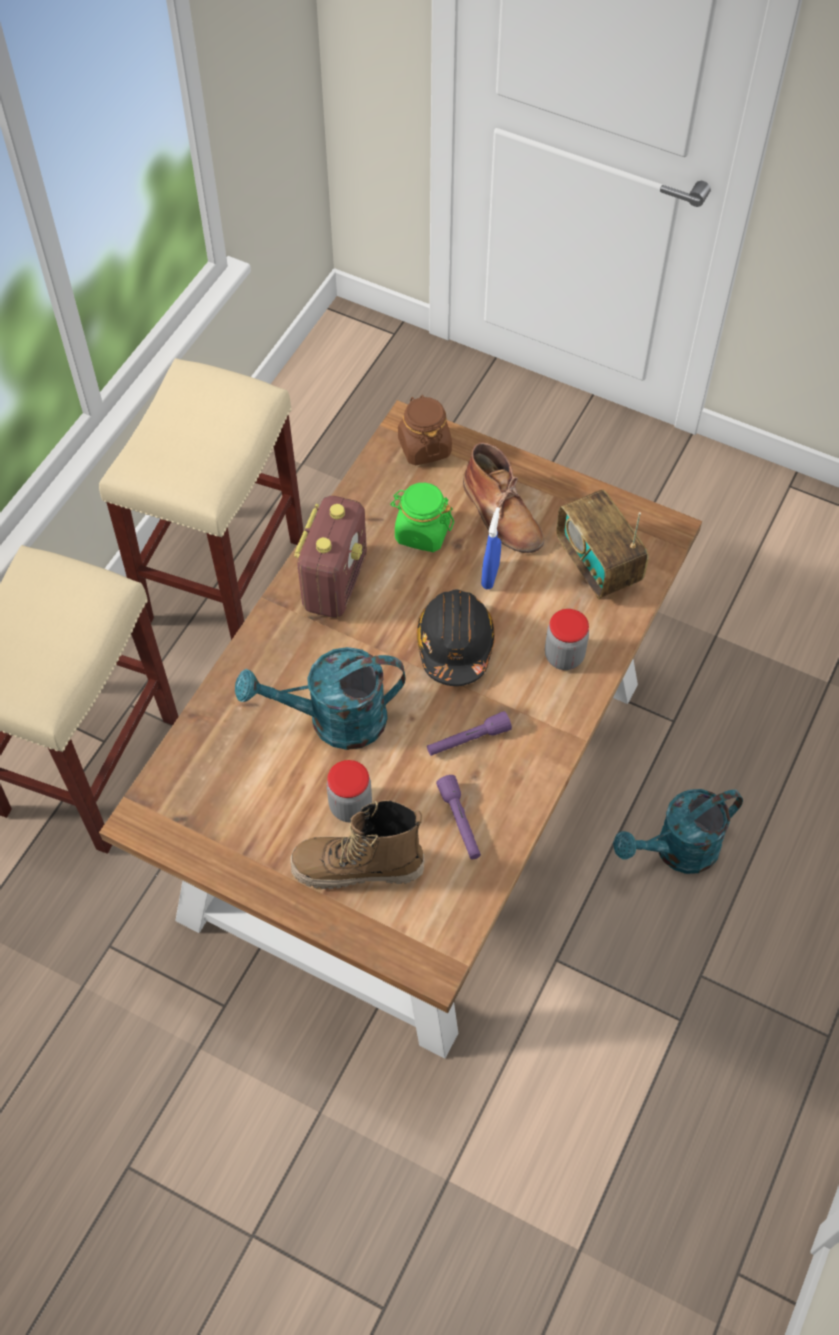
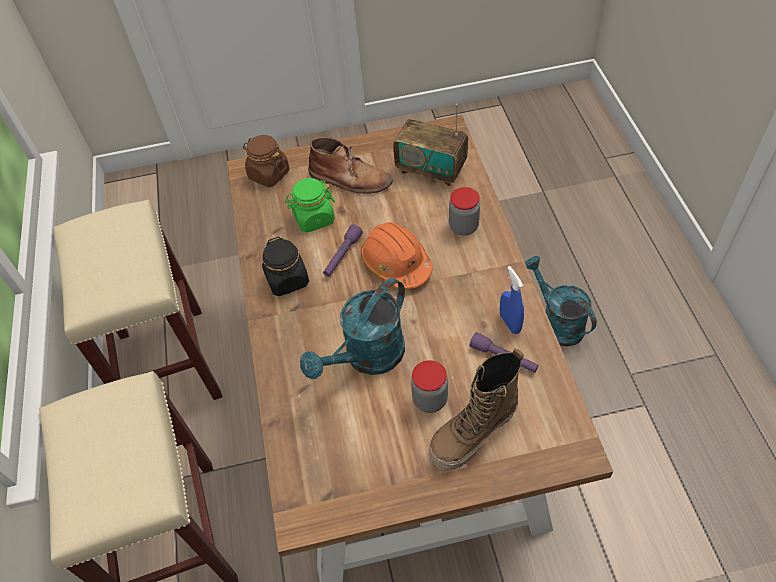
camera: 35 degrees left, 5 degrees down
radio [294,496,367,618] -> black jar [262,237,309,296]
black hard hat [416,590,495,686] -> orange hard hat [361,222,433,289]
purple flashlight [427,711,512,756] -> purple flashlight moved to [323,224,363,277]
blue spray bottle [481,507,501,589] -> blue spray bottle moved to [500,266,524,334]
turquoise watering can [613,789,743,874] -> turquoise watering can turned 120 degrees clockwise [525,256,597,347]

